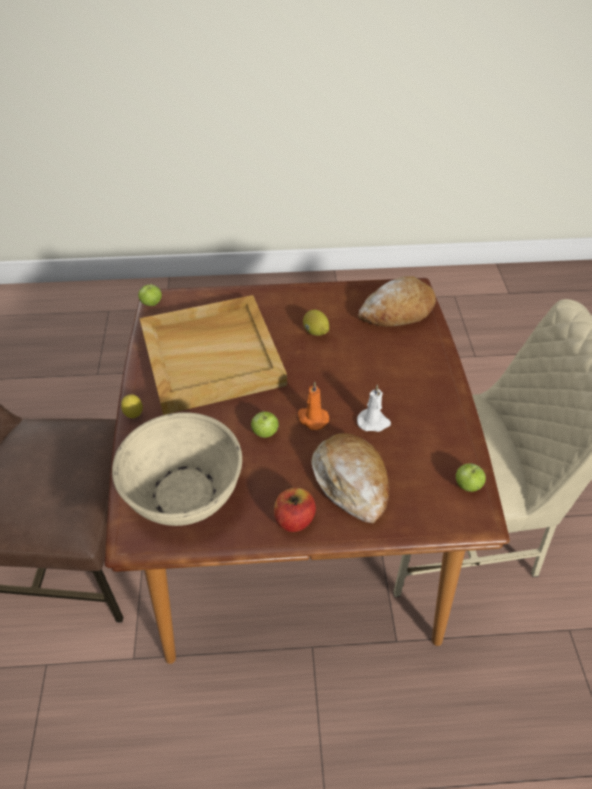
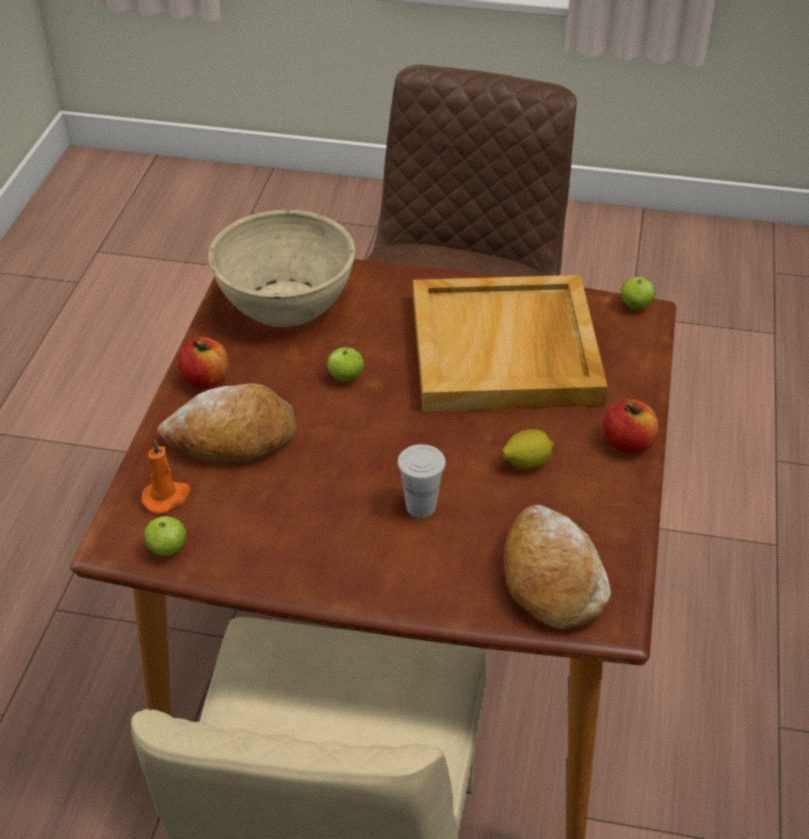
camera: 105 degrees right, 5 degrees down
lemon [121,394,143,418] -> none
orange candle [298,382,329,430] -> orange candle moved to [141,439,191,513]
white candle [357,385,391,432] -> none
none -> white cup [397,444,446,518]
none -> apple [603,399,658,454]

